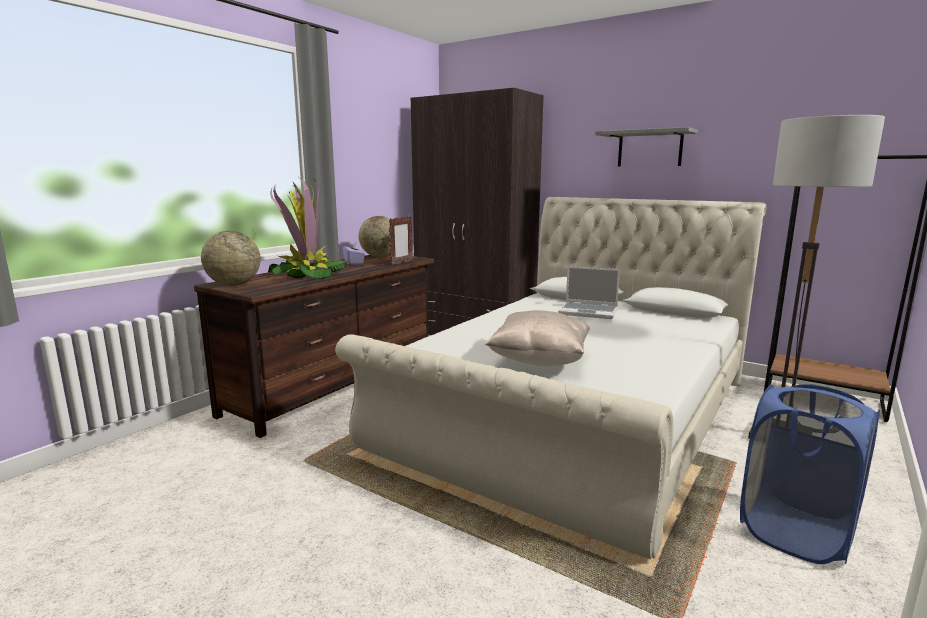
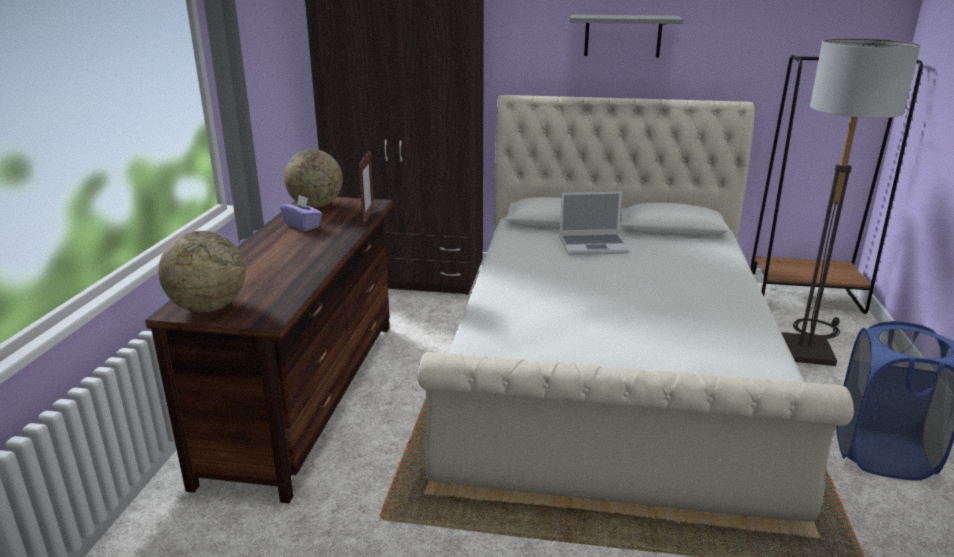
camera: 25 degrees left, 10 degrees up
potted plant [268,177,349,279] -> none
beige pillow [485,310,590,366] -> none

